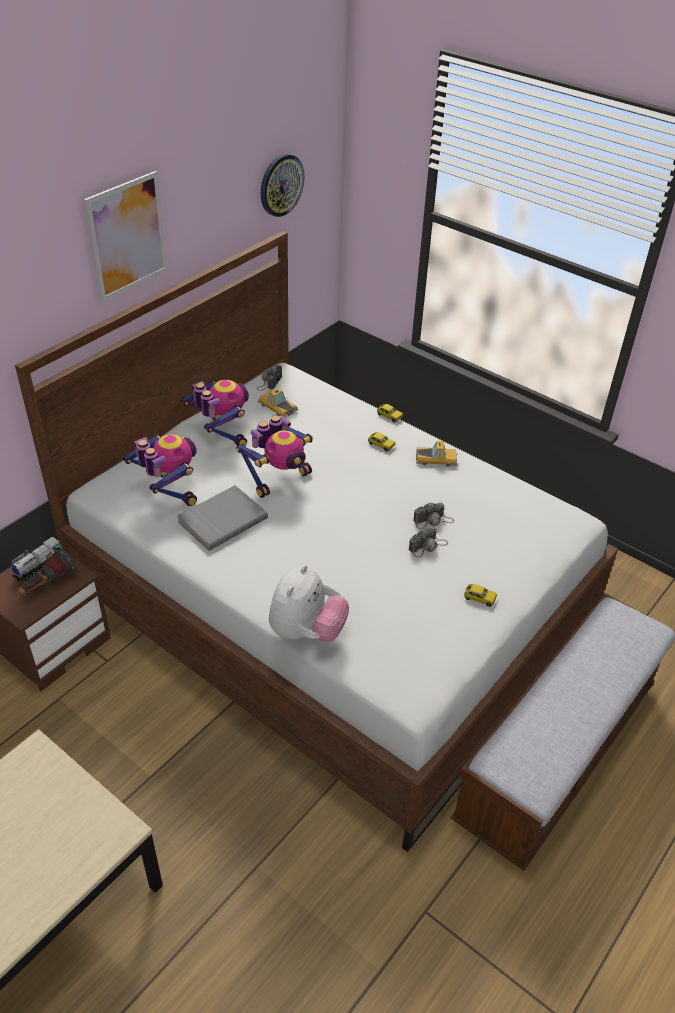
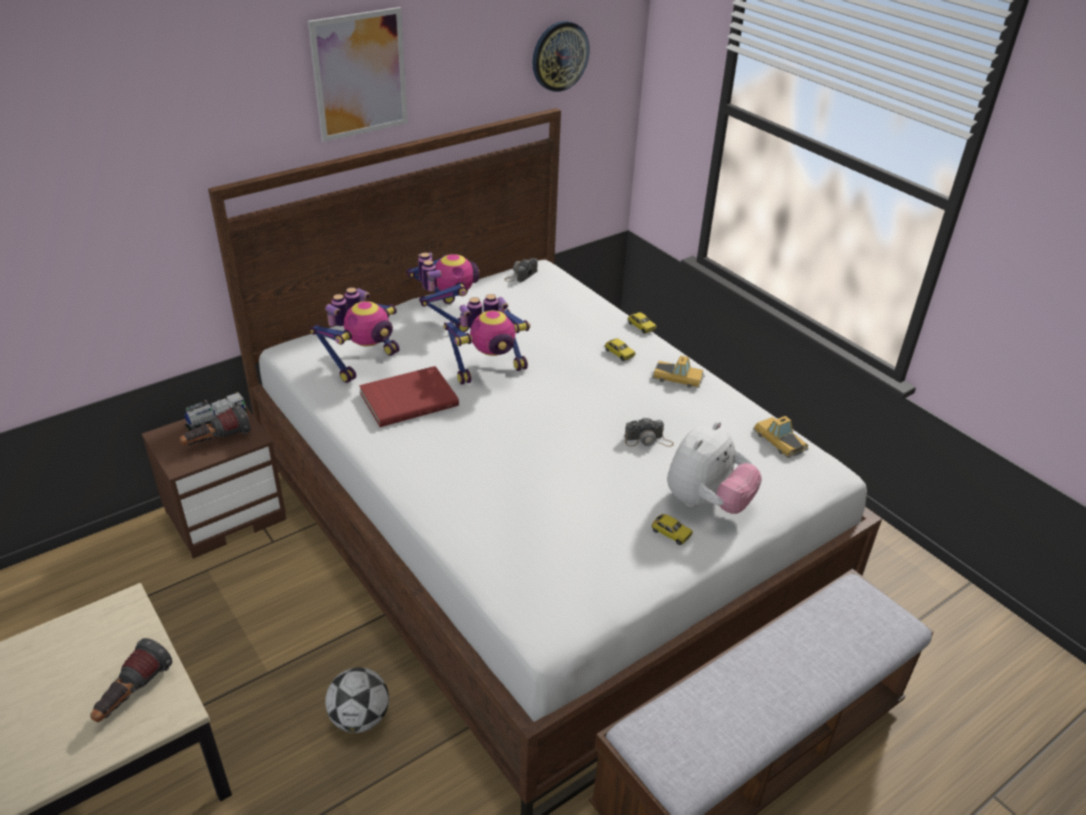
camera: 15 degrees right, 5 degrees down
toy robot [122,434,197,506] -> toy robot turned 60 degrees clockwise [310,287,400,383]
grey book [177,485,268,551] -> red book [359,366,459,427]
toy car [258,388,298,417] -> toy car moved to [753,416,809,458]
plush toy [269,565,349,642] -> plush toy moved to [667,421,762,514]
camera [408,526,448,558] -> none
none -> flashlight [90,638,172,722]
none -> football [325,667,389,733]

